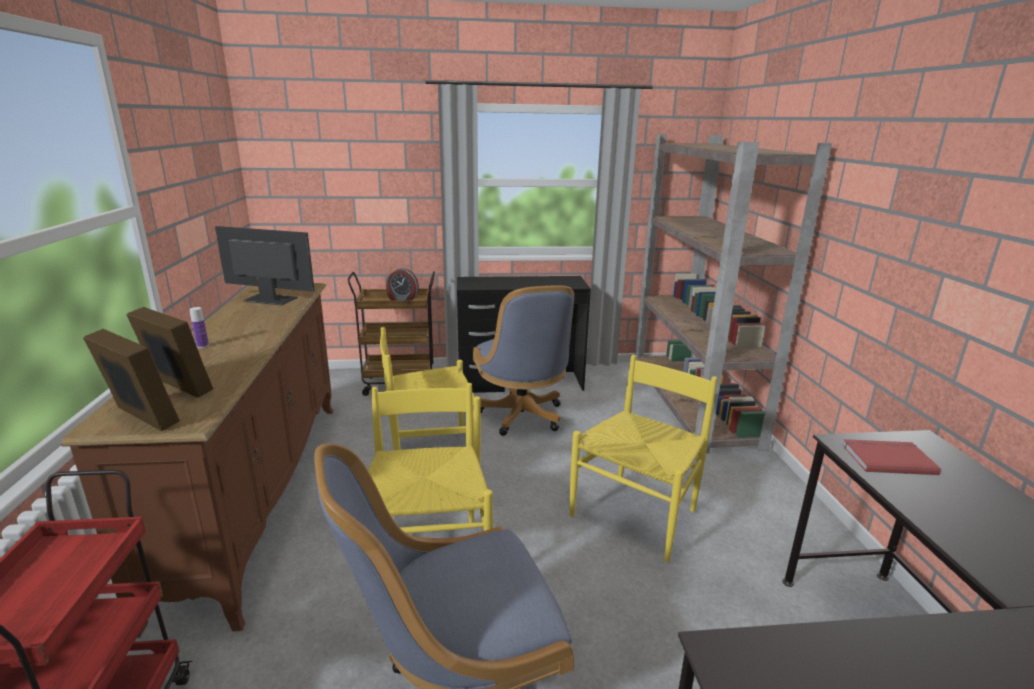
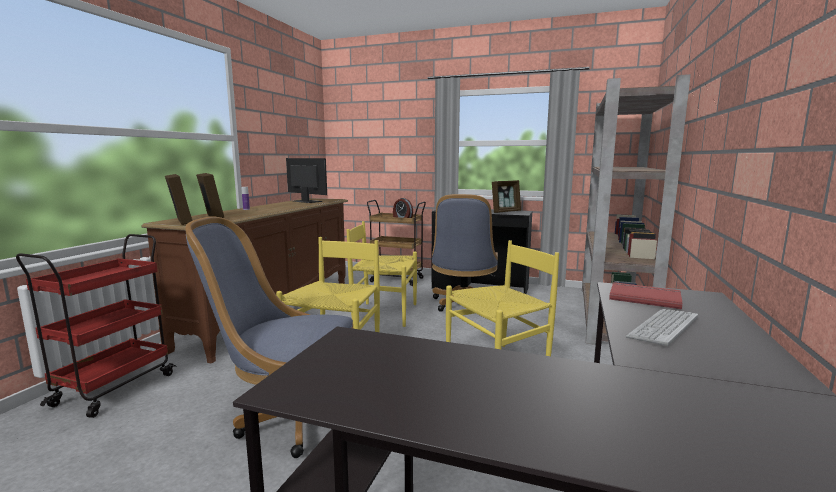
camera: 25 degrees right, 10 degrees down
none -> picture frame [492,180,521,213]
none -> keyboard [626,309,698,347]

